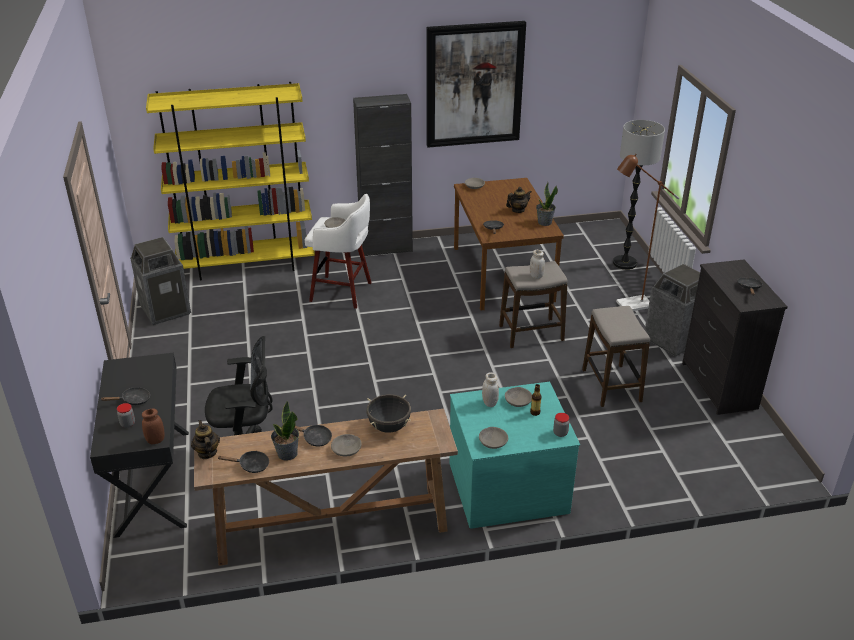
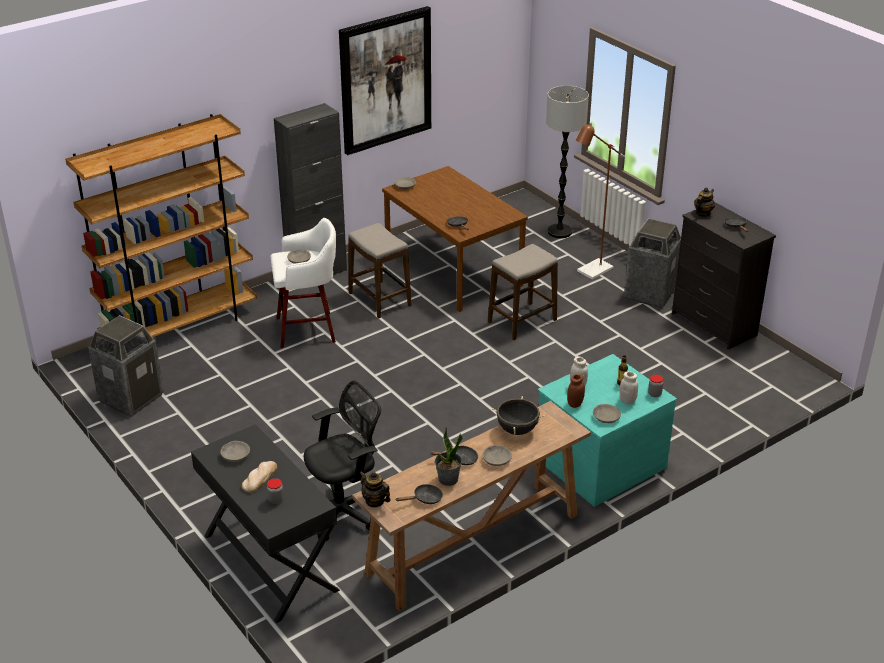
camera: 25 degrees left, 0 degrees up
black frying pan [100,387,150,405] -> bread [242,461,277,493]
brown jar [142,409,165,444] -> brown jar moved to [567,374,585,408]
yellow bookcase [146,82,315,280] -> brown bookcase [65,114,257,337]
grey bowl [505,387,532,407] -> grey bowl moved to [220,441,250,462]
teapot [506,187,532,213] -> teapot moved to [694,188,715,217]
white jar [530,250,545,279] -> white jar moved to [620,371,638,404]
potted plant [536,182,558,226] -> none
stool [582,306,650,407] -> stool moved to [348,223,412,318]

